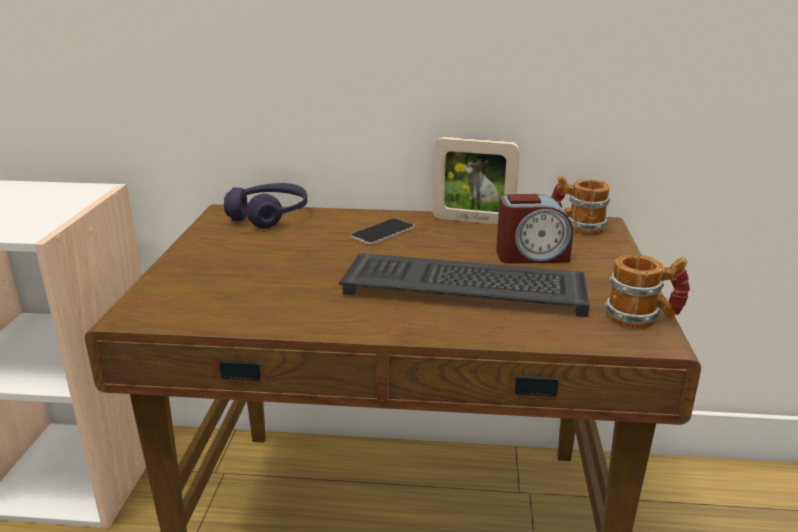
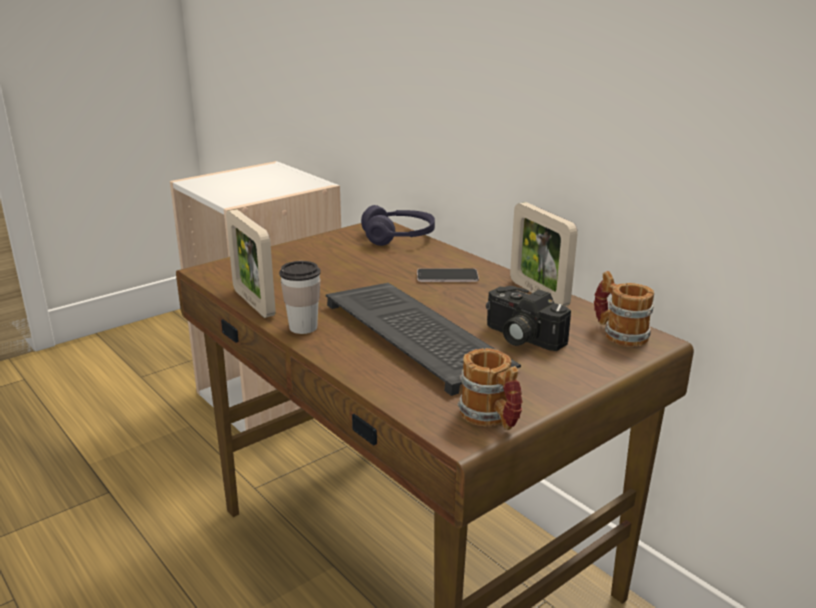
camera: 45 degrees right, 0 degrees up
alarm clock [496,194,573,264] -> camera [486,286,571,351]
none -> picture frame [226,209,276,318]
none -> cup [279,261,321,334]

